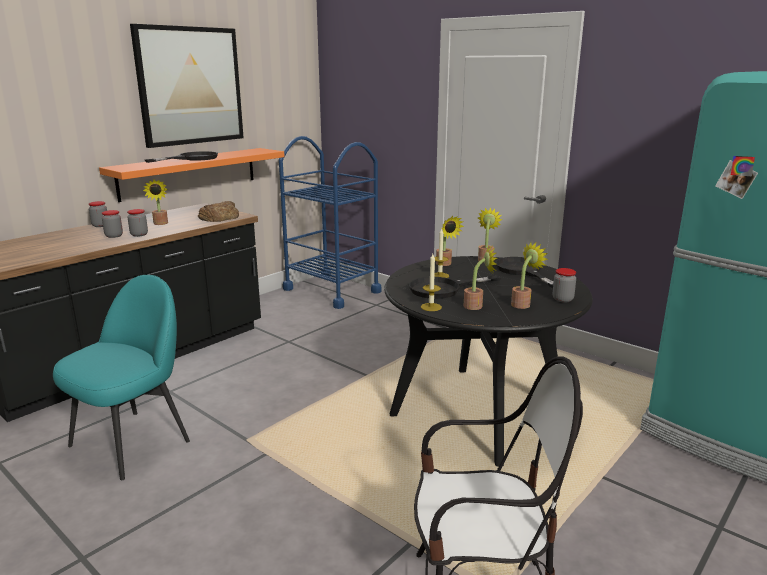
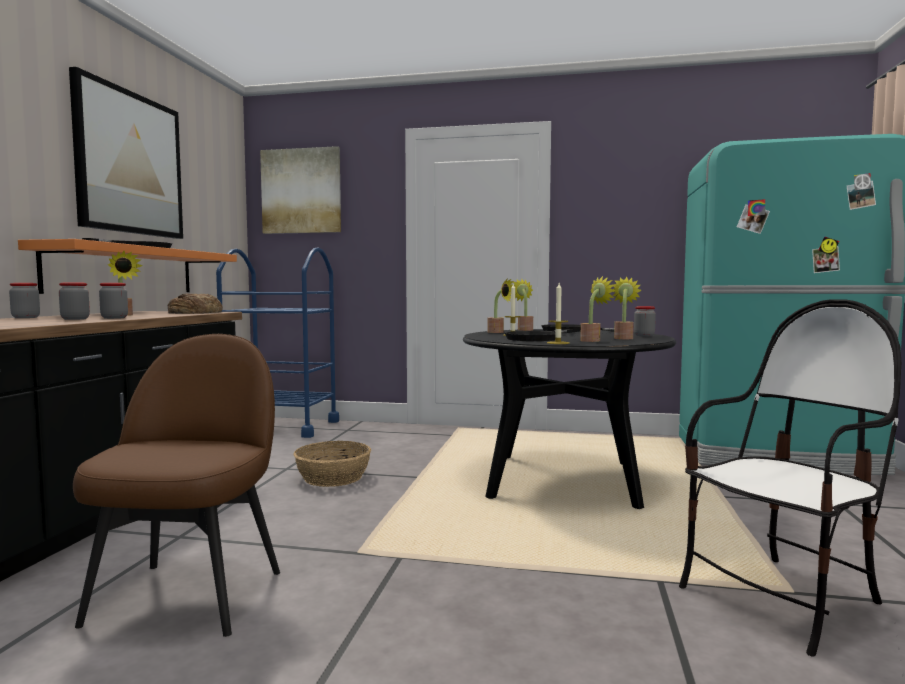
camera: 30 degrees left, 15 degrees down
turquoise chair [53,275,190,480] -> brown chair [73,334,280,637]
none -> picture [260,146,341,234]
none -> basket [293,441,371,487]

